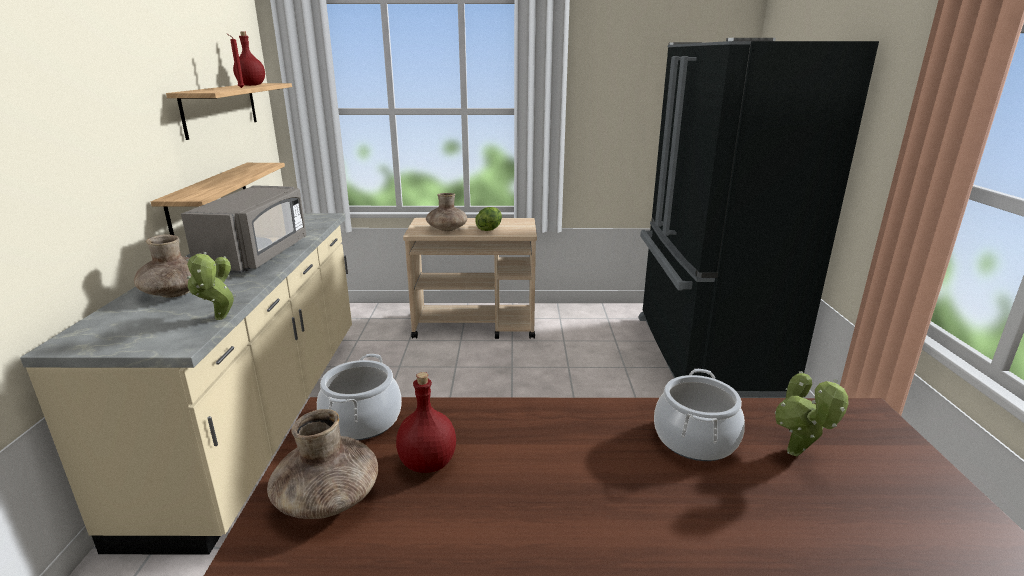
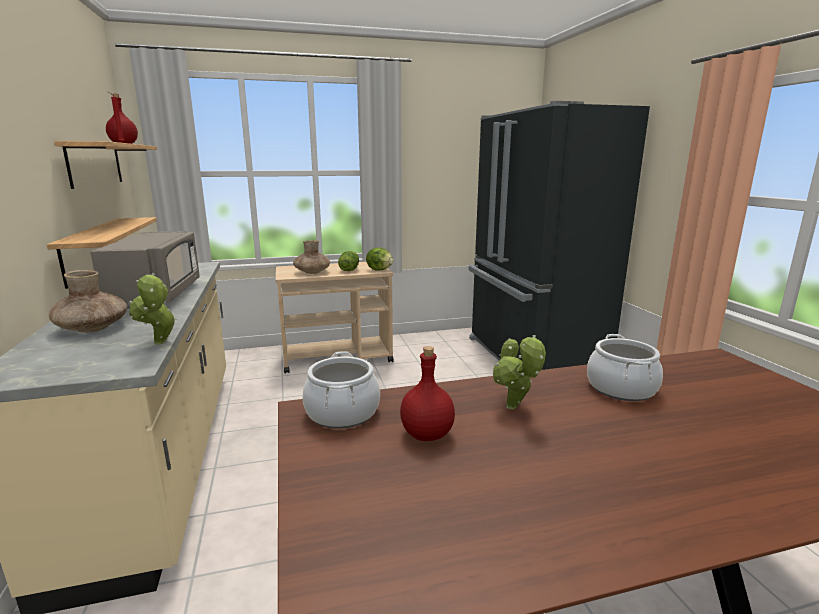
camera: 15 degrees left, 5 degrees down
brown vase [267,409,378,519] -> none
potted plant [775,371,849,456] -> potted plant moved to [492,335,546,410]
none -> lettuce [366,248,394,271]

